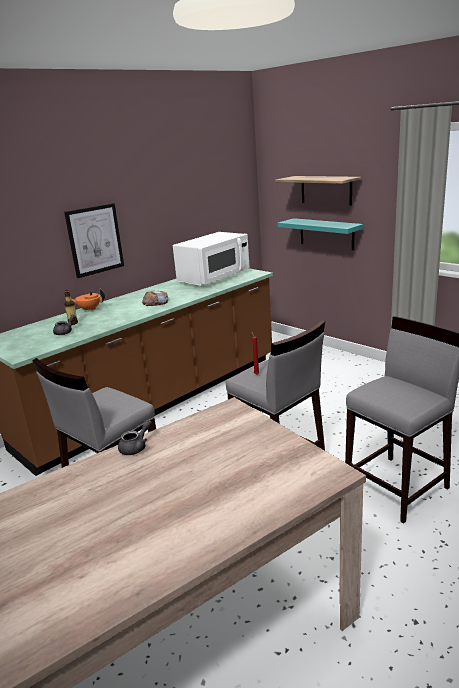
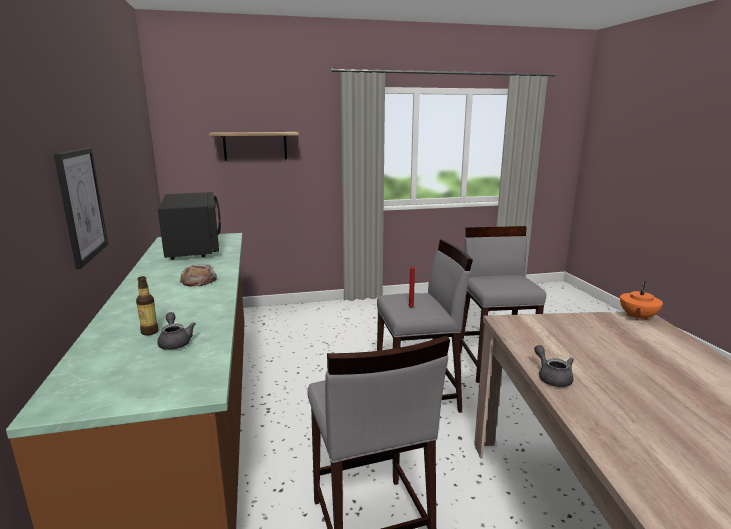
camera: 60 degrees left, 5 degrees down
orange teapot [71,288,105,312] -> orange teapot moved to [620,281,663,321]
white microwave [173,232,250,287] -> black microwave [158,192,221,260]
turquoise shelf [278,218,363,250] -> none

